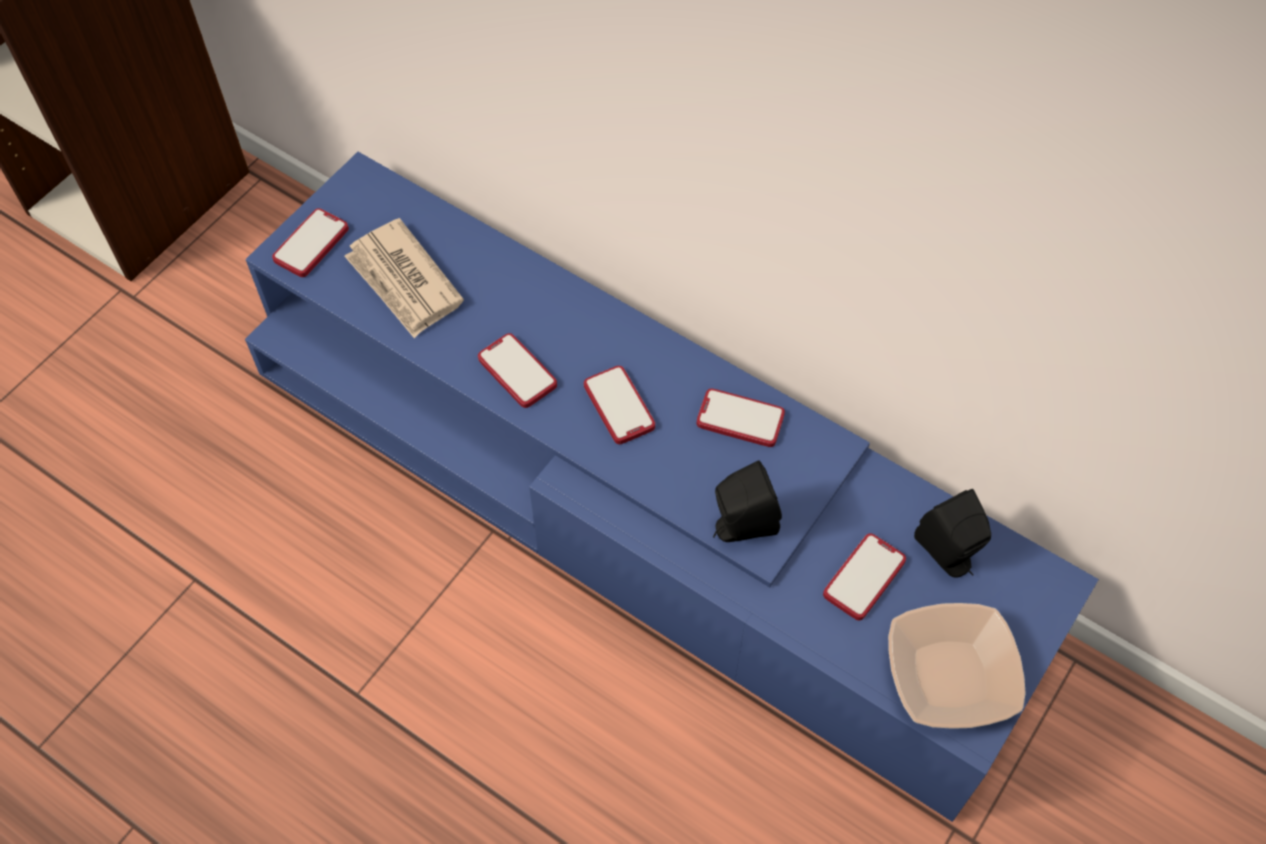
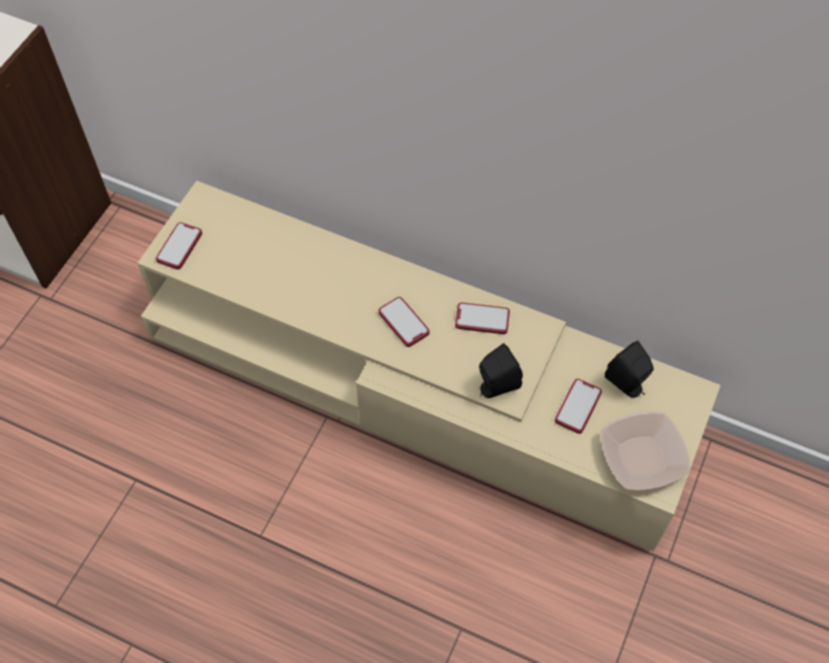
camera: 10 degrees left, 0 degrees up
blue tv stand [245,152,1099,822] -> beige tv stand [138,181,721,551]
newspaper [344,218,464,338] -> none
phone [478,333,557,408] -> none

